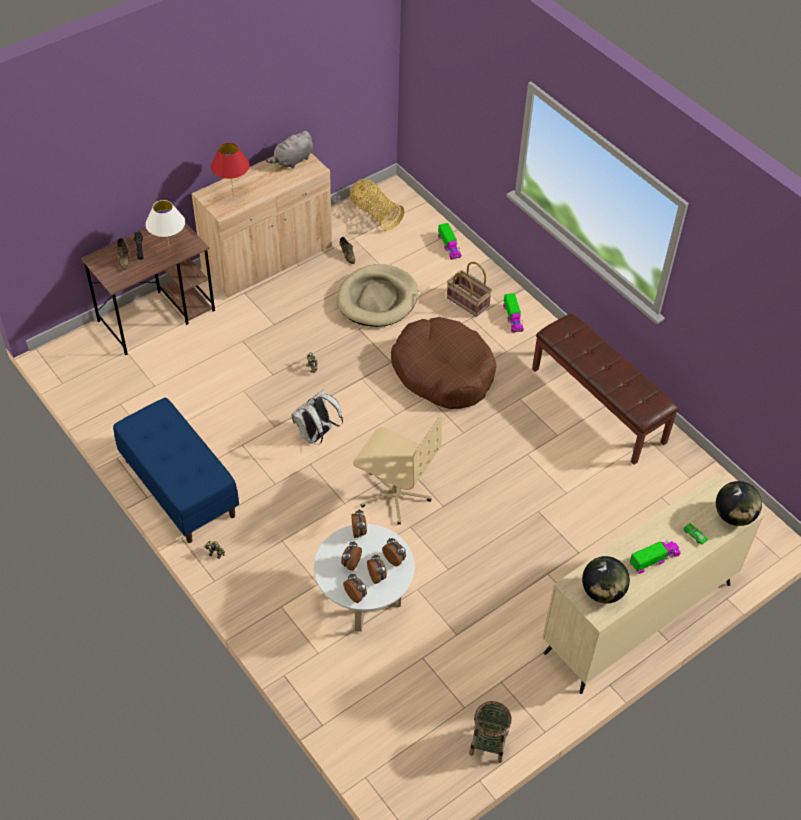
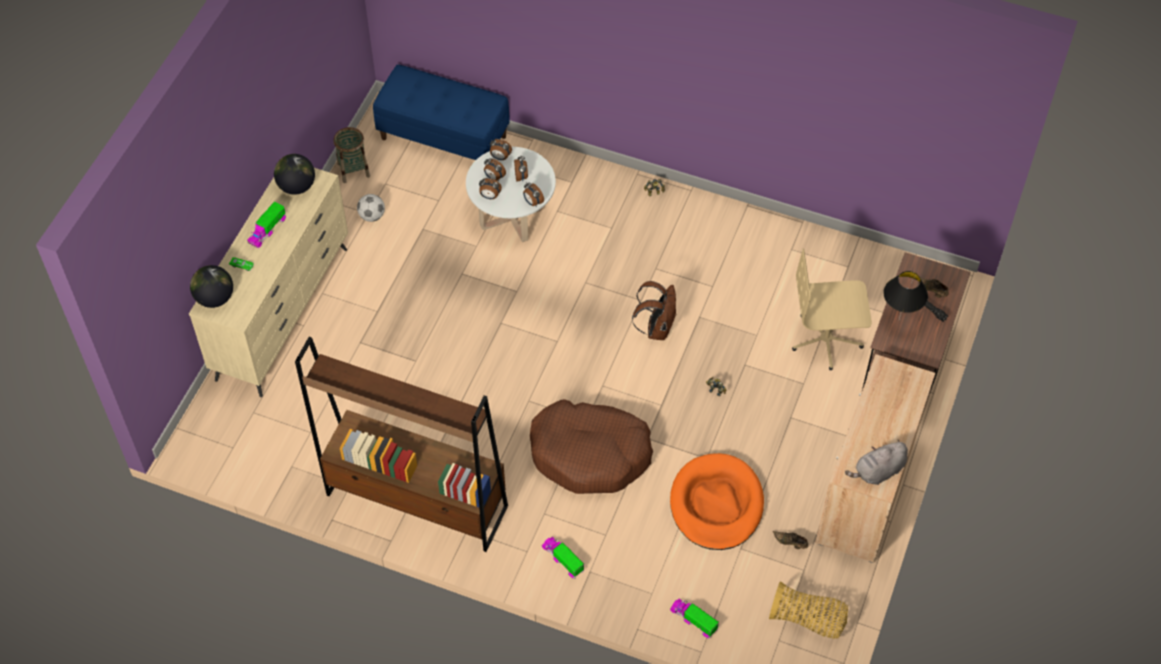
camera: 150 degrees right, 5 degrees up
blue bench [113,397,239,543] -> blue bench moved to [373,65,510,160]
white table lamp [145,200,185,251] -> black table lamp [883,271,928,320]
red table lamp [211,143,250,197] -> none
grey plush toy [265,131,313,169] -> grey plush toy turned 135 degrees counterclockwise [845,440,908,485]
white backpack [291,389,343,445] -> brown backpack [632,281,677,340]
beige dog bed [336,264,418,327] -> orange dog bed [670,453,764,550]
beige office chair [353,415,442,525] -> beige office chair moved to [792,249,872,370]
basket [447,262,492,317] -> none
brown bench [532,314,679,465] -> brown bookcase [295,337,508,552]
none -> football [357,194,385,222]

